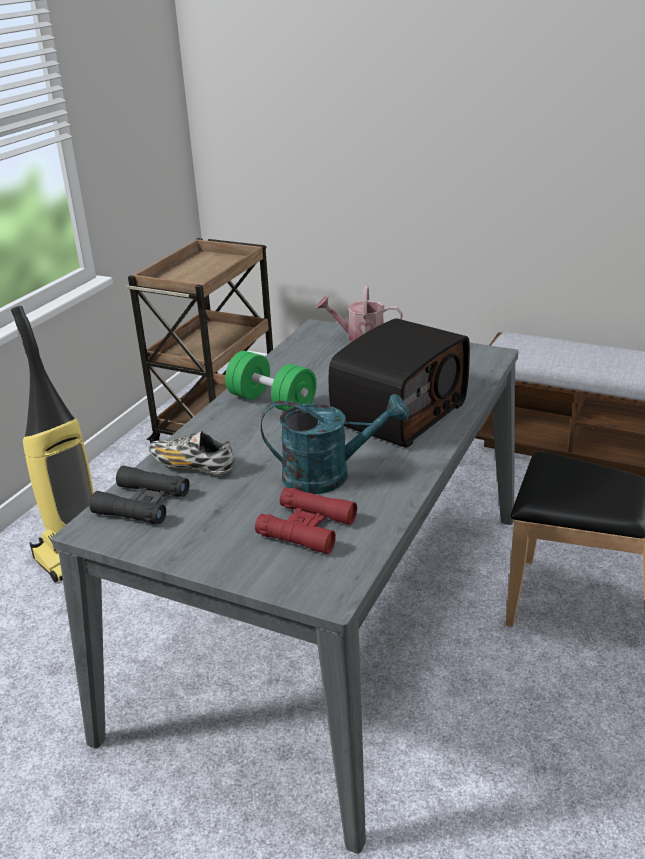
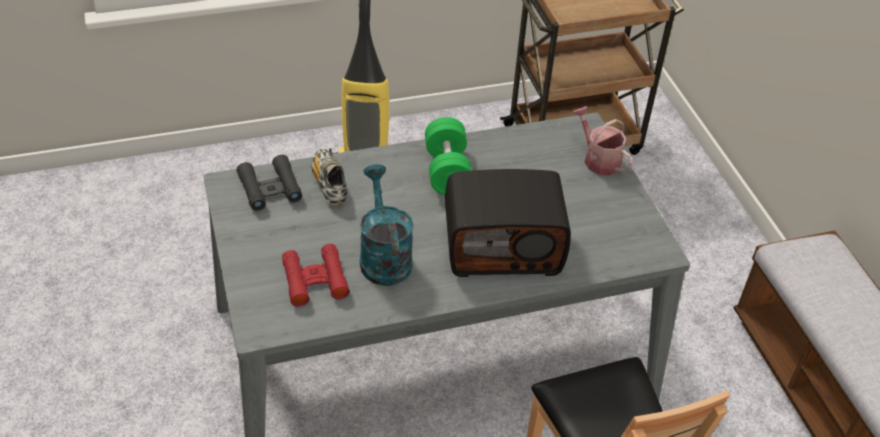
camera: 45 degrees right, 15 degrees up
turquoise watering can [261,394,409,494] -> turquoise watering can turned 150 degrees counterclockwise [360,164,414,286]

